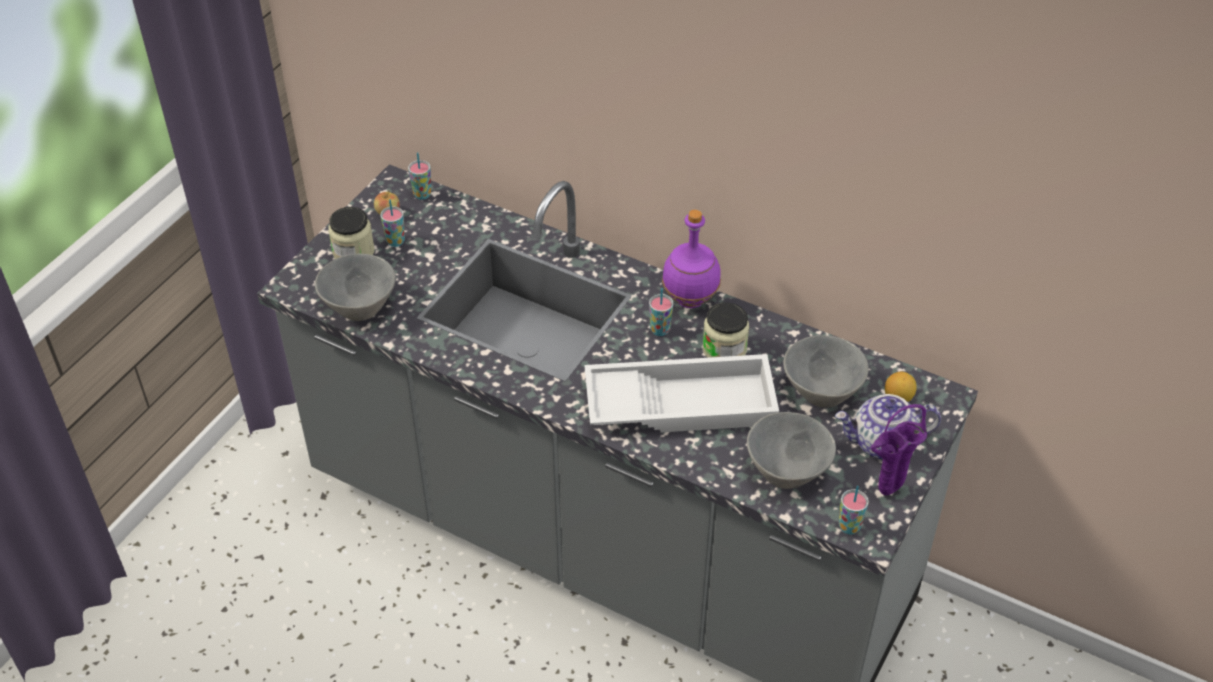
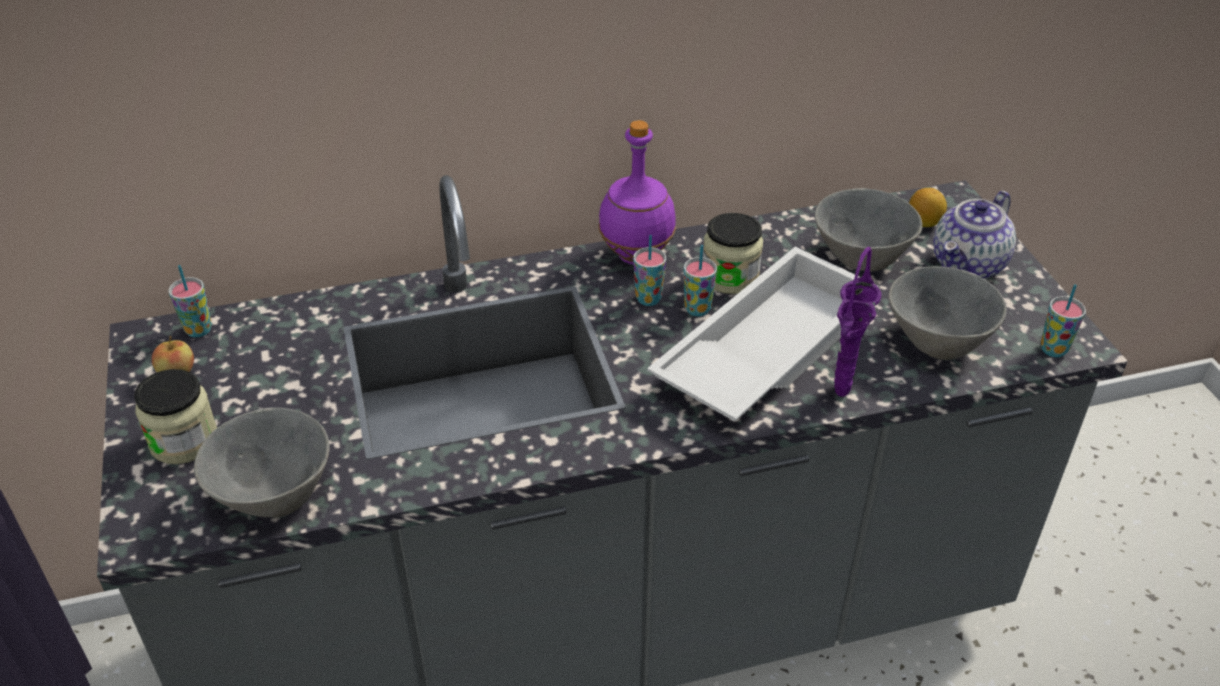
camera: 45 degrees left, 5 degrees down
cup [380,199,405,247] -> cup moved to [684,245,717,316]
purple vase [871,404,927,495] -> purple vase moved to [834,247,881,397]

